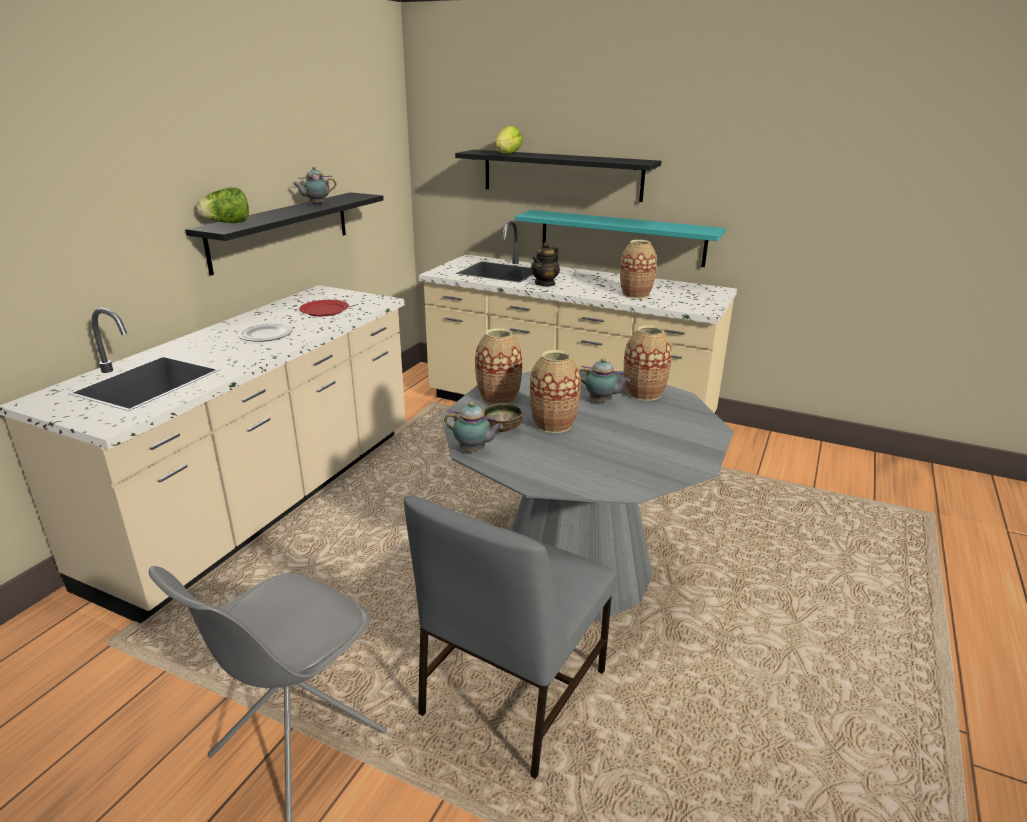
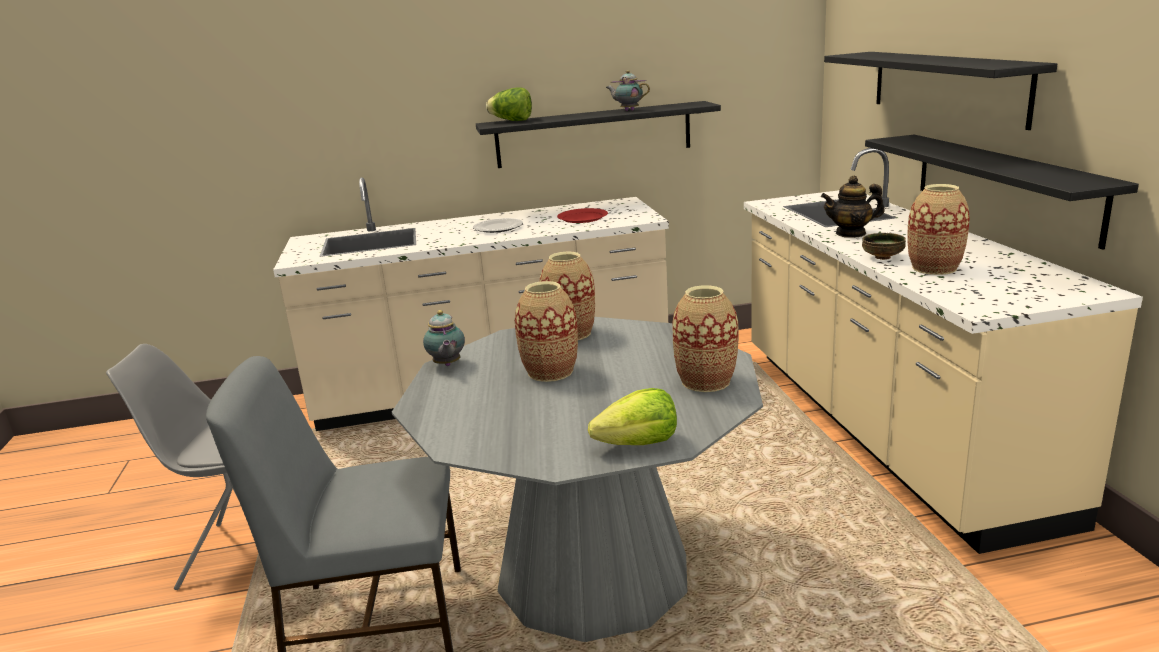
camera: 55 degrees right, 5 degrees down
bowl [483,403,523,432] -> bowl moved to [862,233,906,260]
lettuce [496,126,523,154] -> lettuce moved to [588,388,677,445]
turquoise shelf [515,210,726,267] -> black shelf [865,135,1139,250]
teapot [579,358,630,402] -> none

